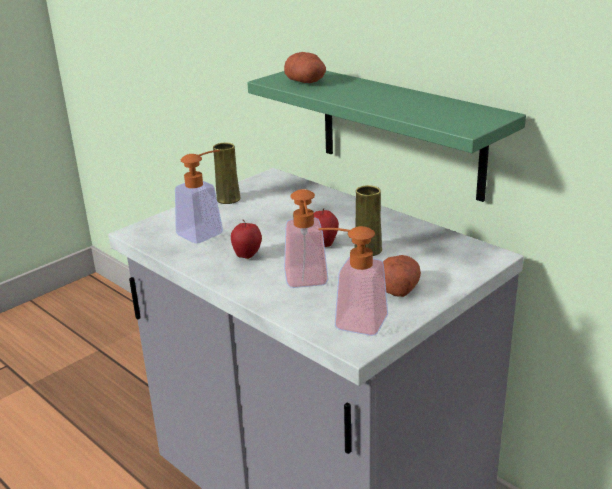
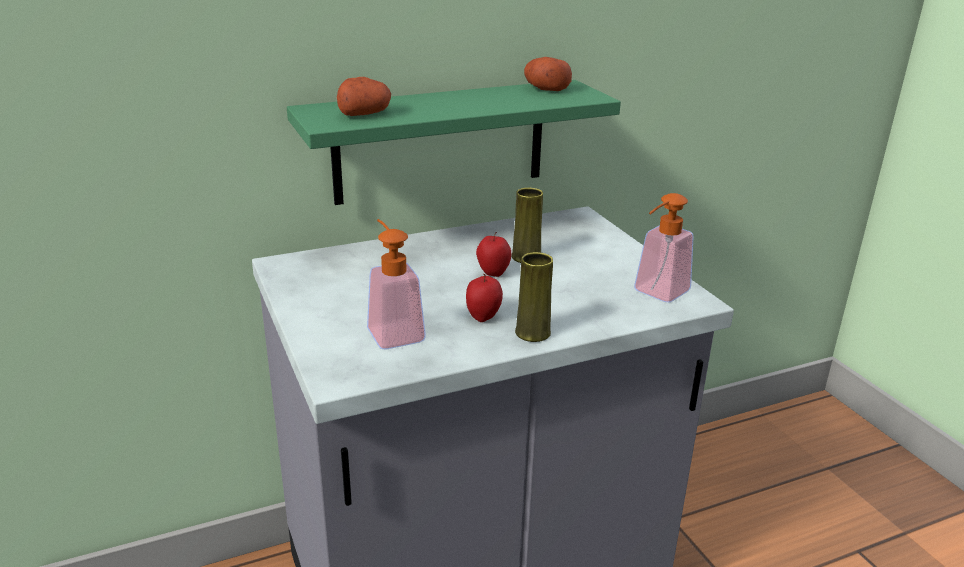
camera: 70 degrees left, 0 degrees up
yellow vase [213,142,241,204] -> yellow vase moved to [515,252,553,342]
soap dispenser [284,189,328,288] -> none
potato [383,255,421,297] -> potato moved to [524,57,572,91]

